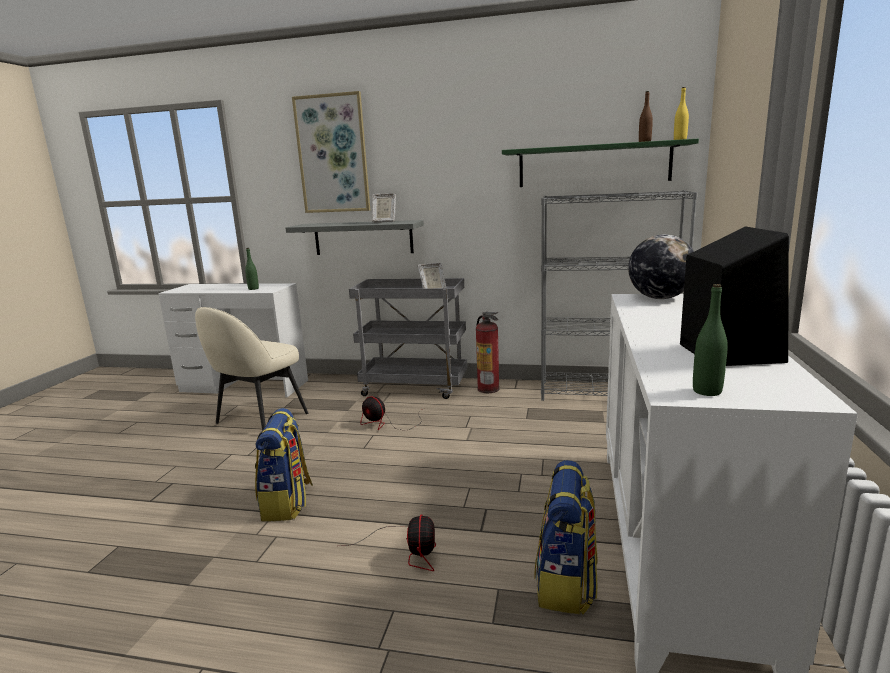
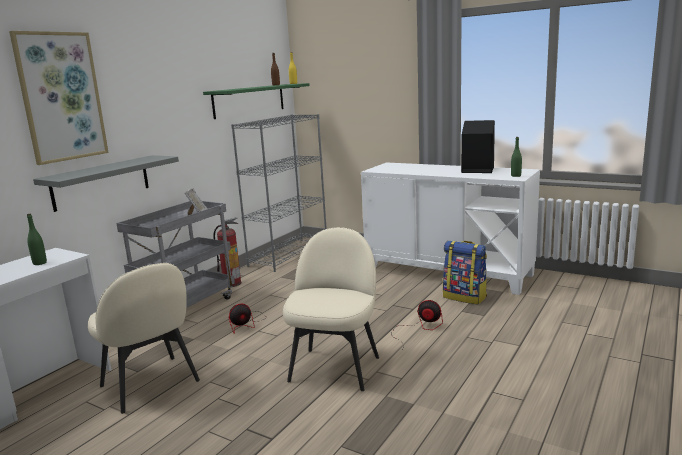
camera: 70 degrees left, 0 degrees up
backpack [255,408,313,522] -> beige chair [283,227,379,391]
picture frame [372,193,396,223] -> none
globe [628,234,694,299] -> none

